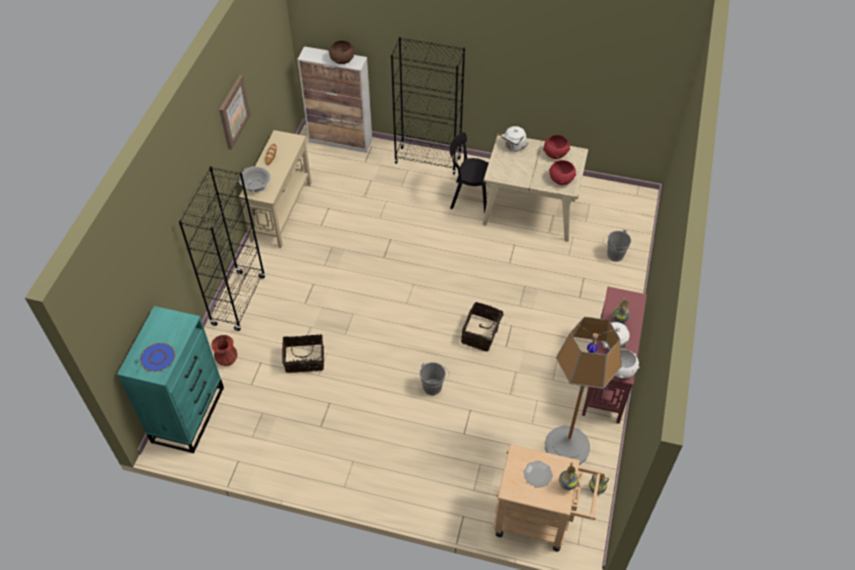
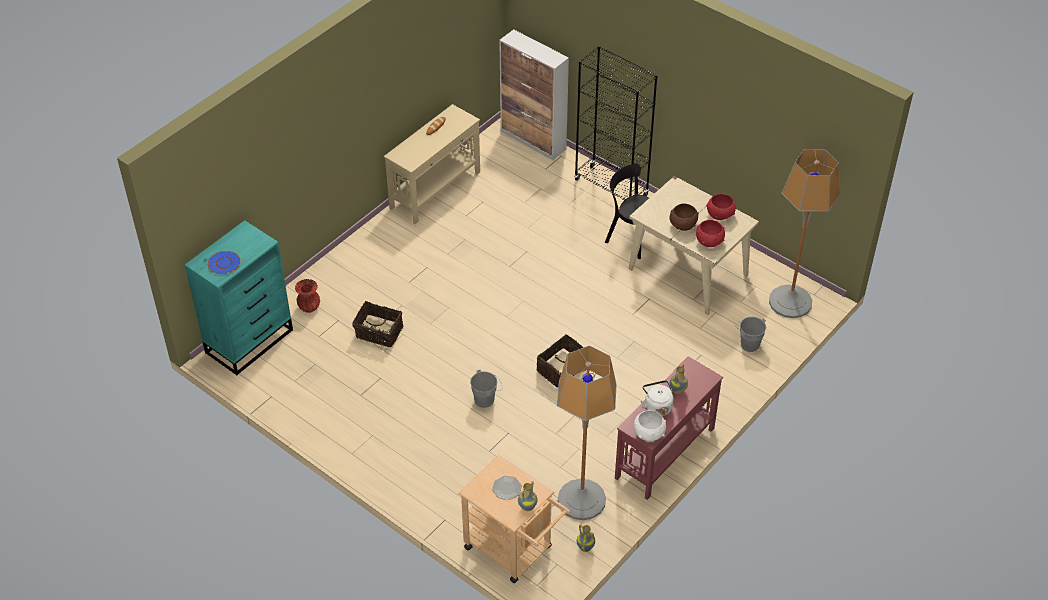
camera: 25 degrees right, 5 degrees down
black bookcase [179,166,266,331] -> none
picture [219,75,251,150] -> none
cooking pot [239,166,270,193] -> none
brown bowl [329,40,354,64] -> brown bowl moved to [669,204,699,231]
white kettle [501,126,529,152] -> none
none -> floor lamp [769,149,840,318]

